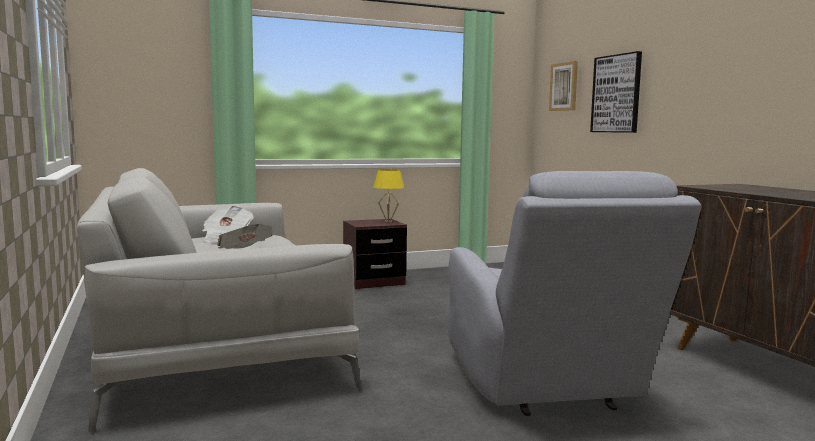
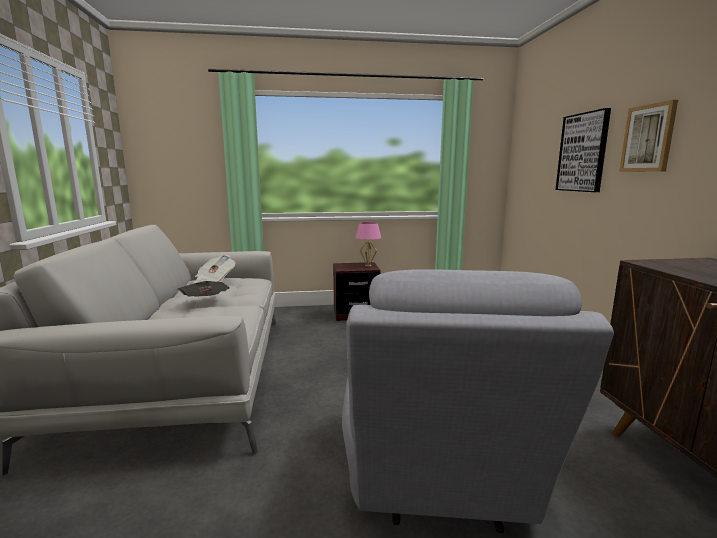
camera: 15 degrees right, 5 degrees up
yellow table lamp [373,169,404,222] -> pink table lamp [355,222,381,267]
picture [549,61,578,111] -> picture moved to [619,100,678,172]

